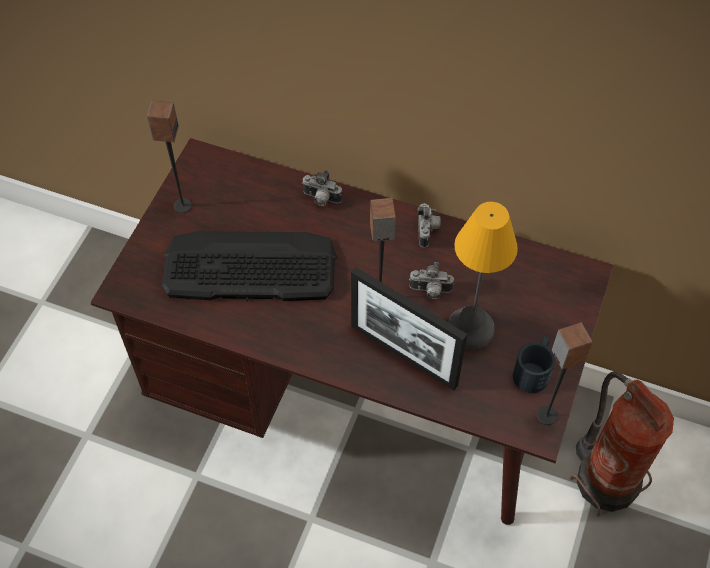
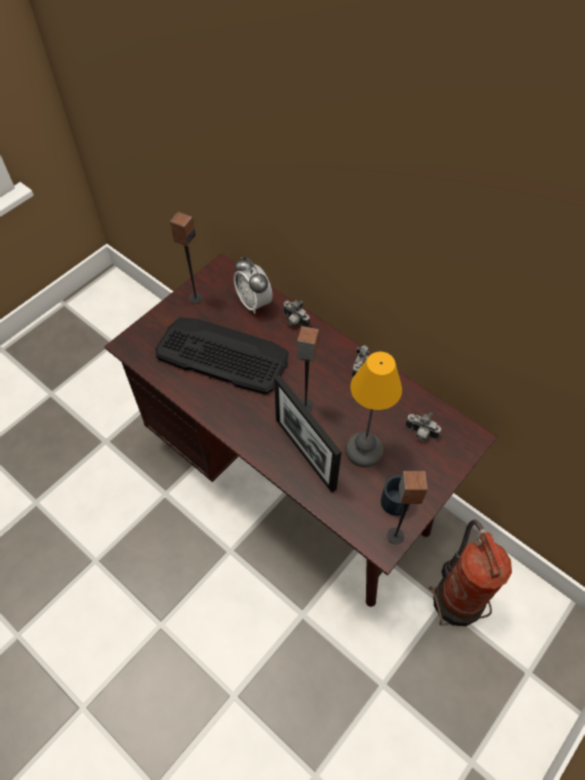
camera: 20 degrees right, 0 degrees up
camera [409,262,454,299] -> camera moved to [405,412,441,441]
none -> alarm clock [234,257,273,314]

